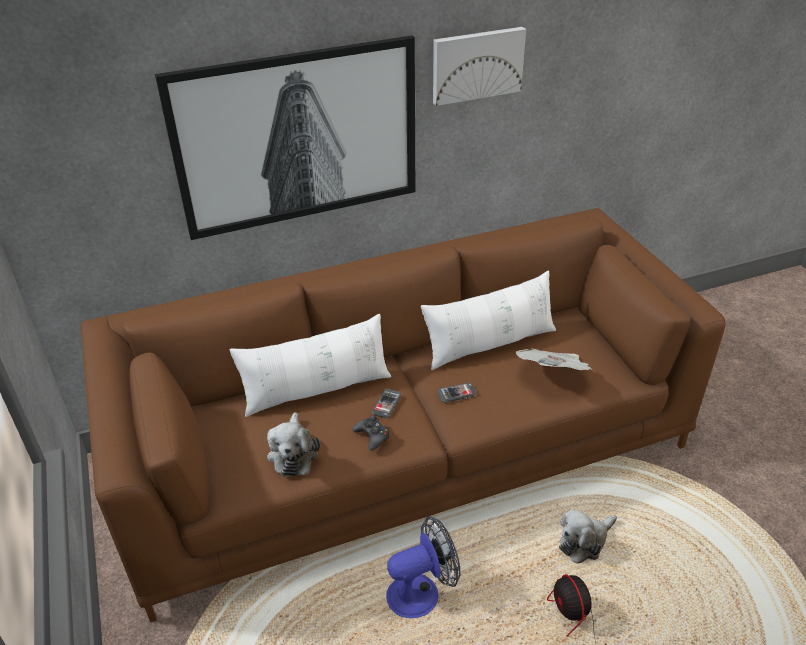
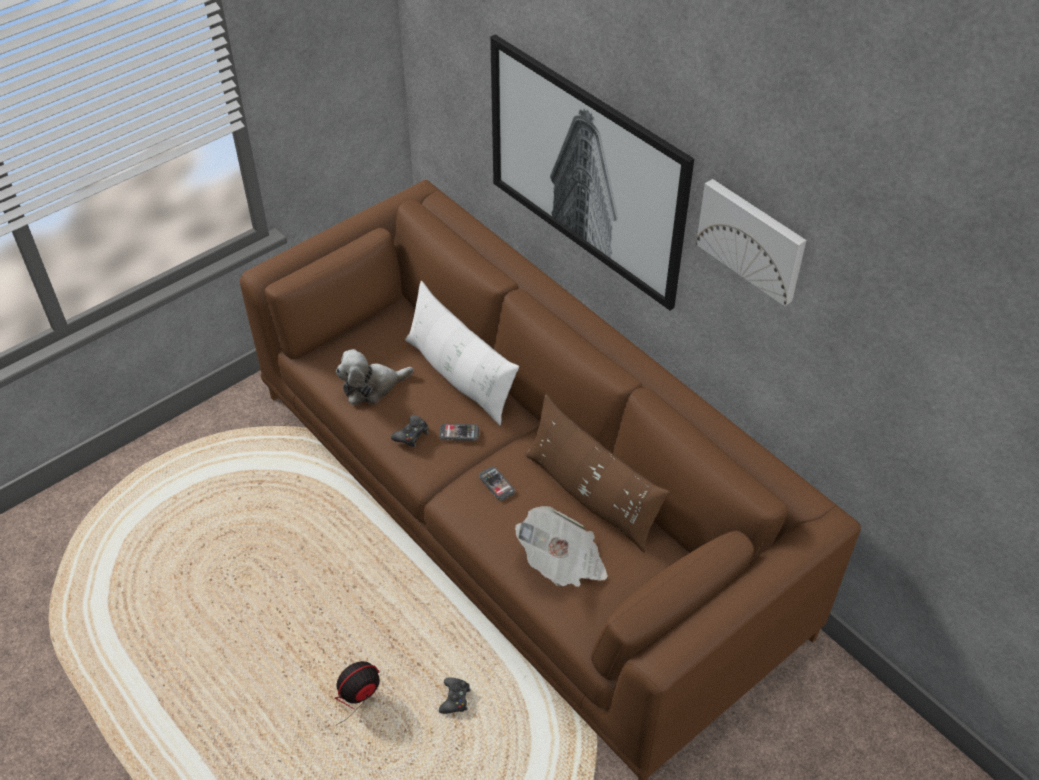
camera: 70 degrees right, 10 degrees up
fan [386,516,460,618] -> none
white pillow [421,271,556,370] -> brown pillow [525,394,669,553]
plush toy [559,509,617,564] -> black game controller [439,677,471,714]

